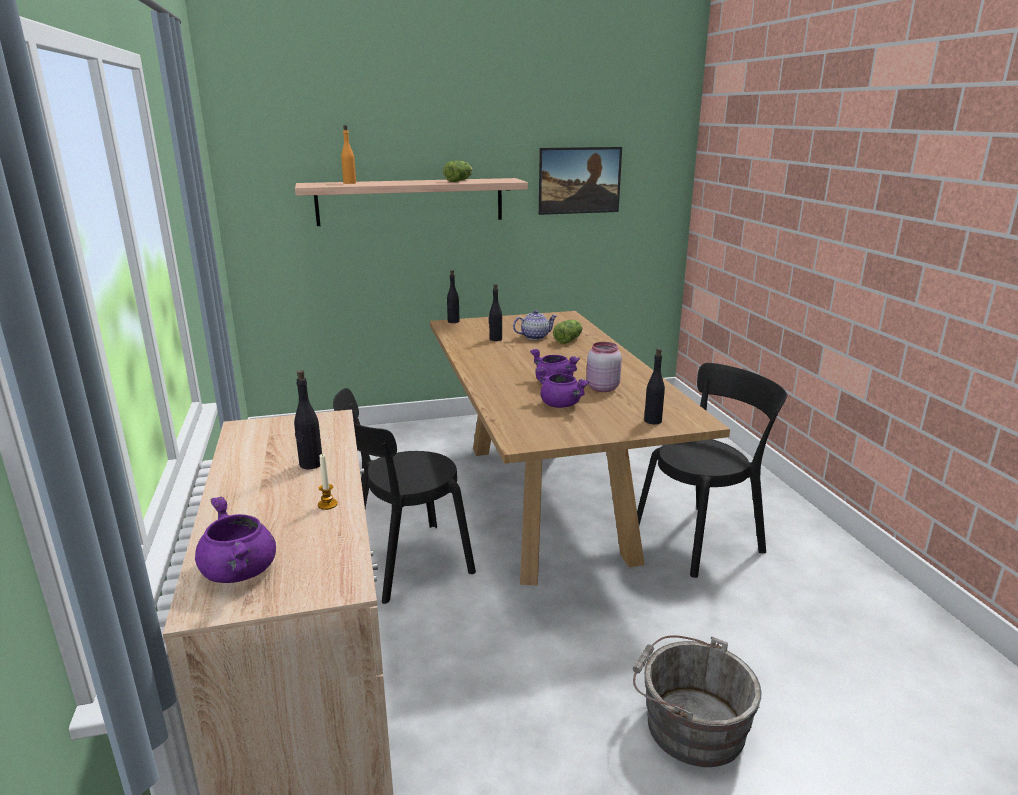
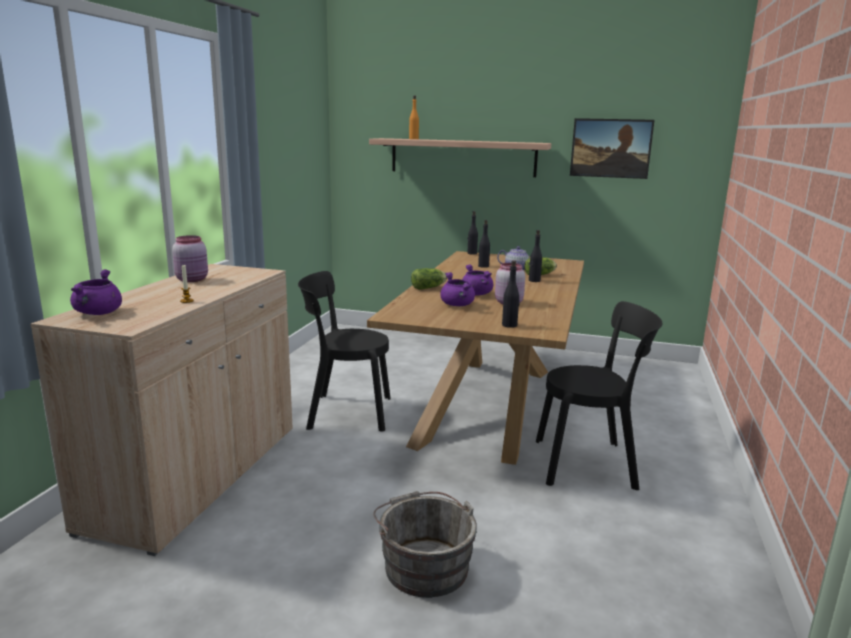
camera: 30 degrees right, 5 degrees down
black bottle [294,370,322,469] -> black bottle moved to [529,230,542,282]
lettuce [443,161,473,182] -> lettuce moved to [411,268,447,290]
none -> pink jar [172,235,208,282]

